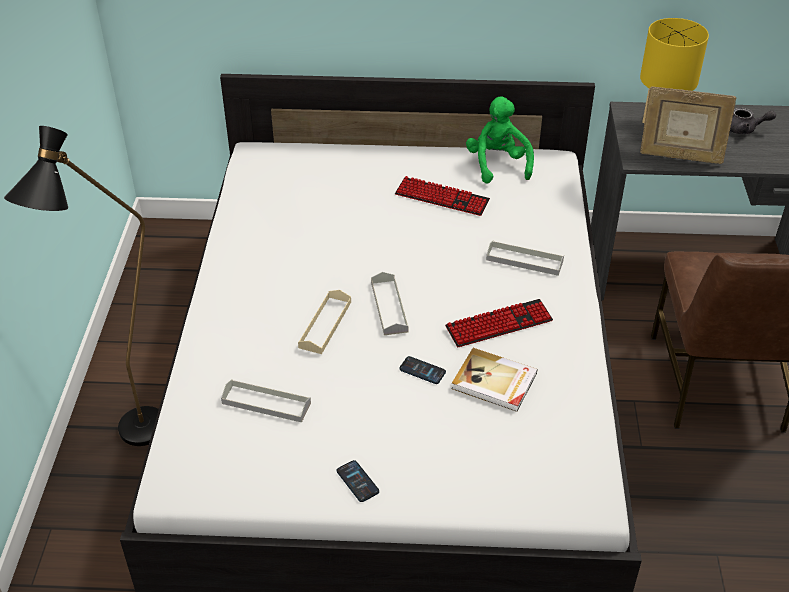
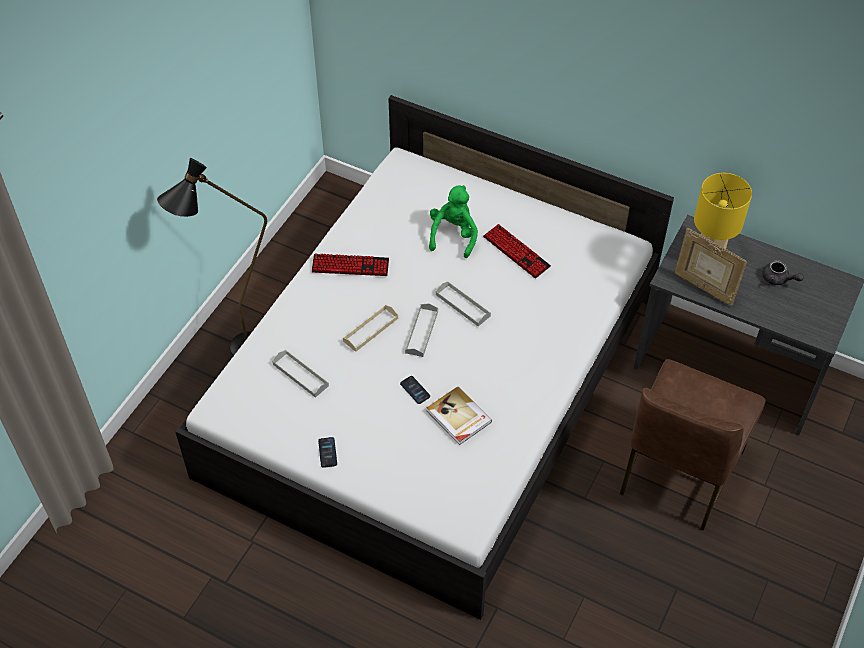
camera: 25 degrees right, 10 degrees up
keyboard [445,299,553,347] -> keyboard moved to [312,253,389,276]
green plush toy [466,97,534,184] -> green plush toy moved to [429,185,478,258]
grey tray [486,240,564,276] -> grey tray moved to [436,281,491,327]

